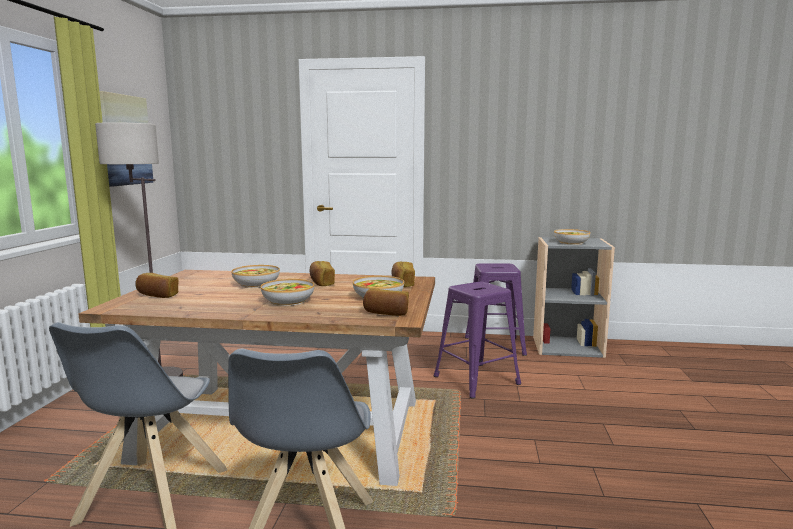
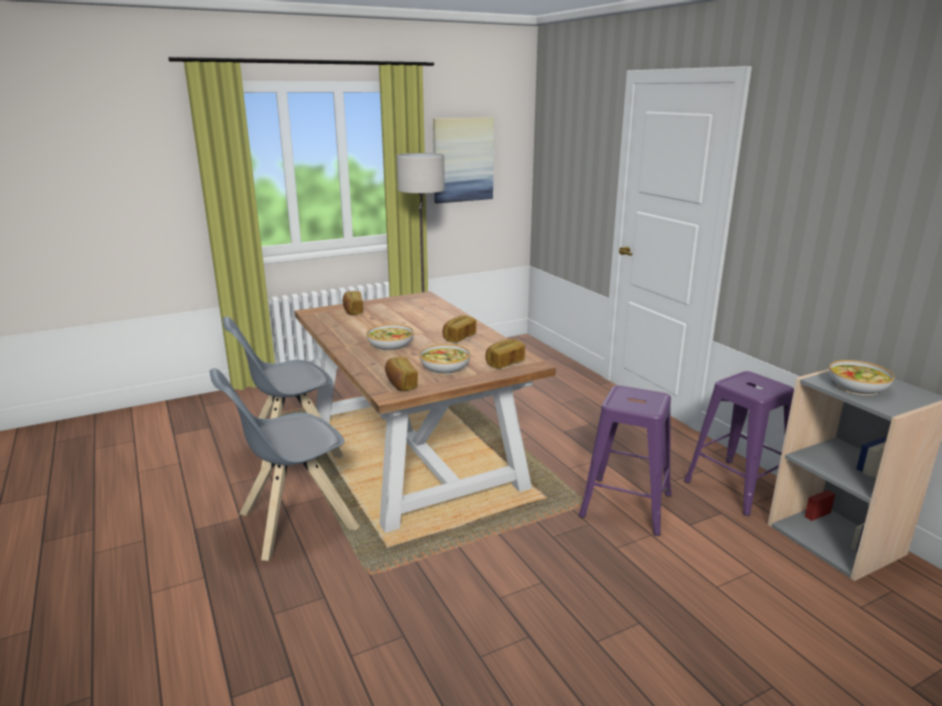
camera: 55 degrees right, 10 degrees up
bowl [231,265,280,288] -> none

